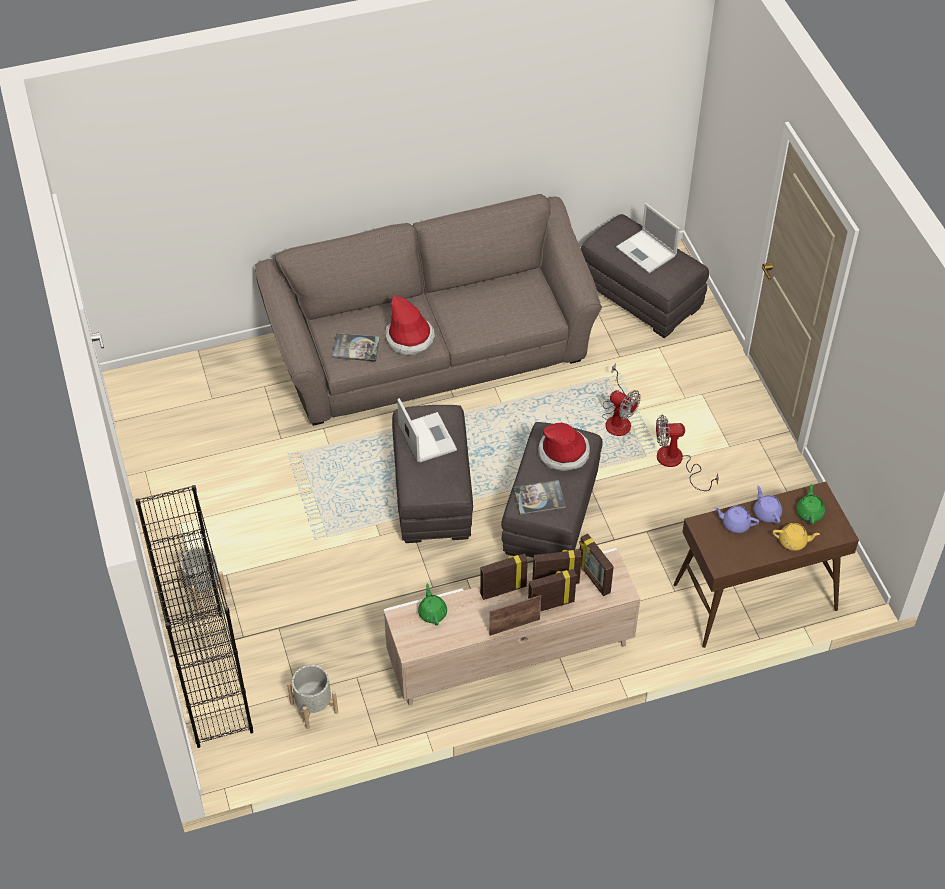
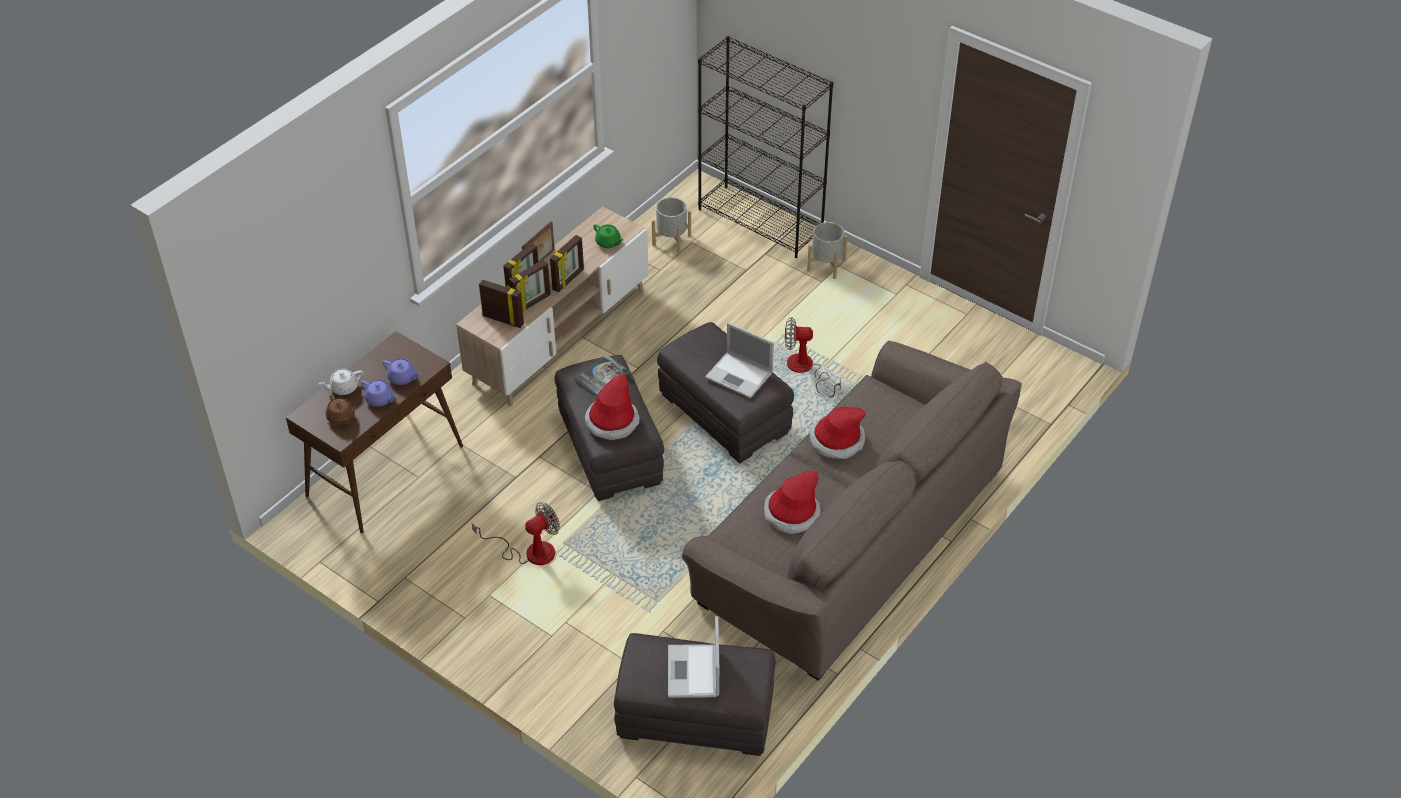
camera: 145 degrees right, 5 degrees down
book [332,333,380,362] -> none
fan [602,363,641,436] -> fan moved to [785,317,841,397]
laptop [616,203,680,273] -> laptop turned 105 degrees counterclockwise [668,616,719,698]
purple teapot [714,506,759,533] -> purple teapot turned 45 degrees clockwise [383,358,420,385]
yellow teapot [773,523,820,551] -> white teapot [319,368,363,395]
green teapot [796,484,825,524] -> brown teapot [326,394,355,425]
none -> hat [764,471,821,534]

